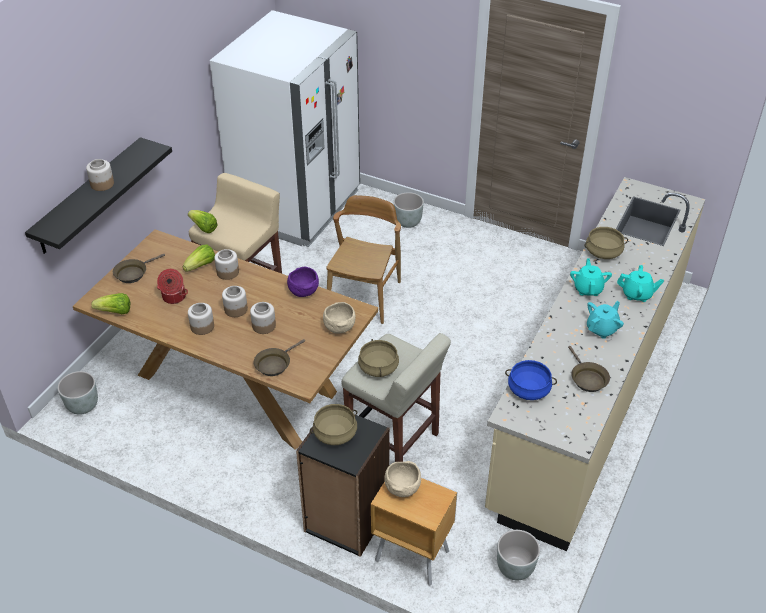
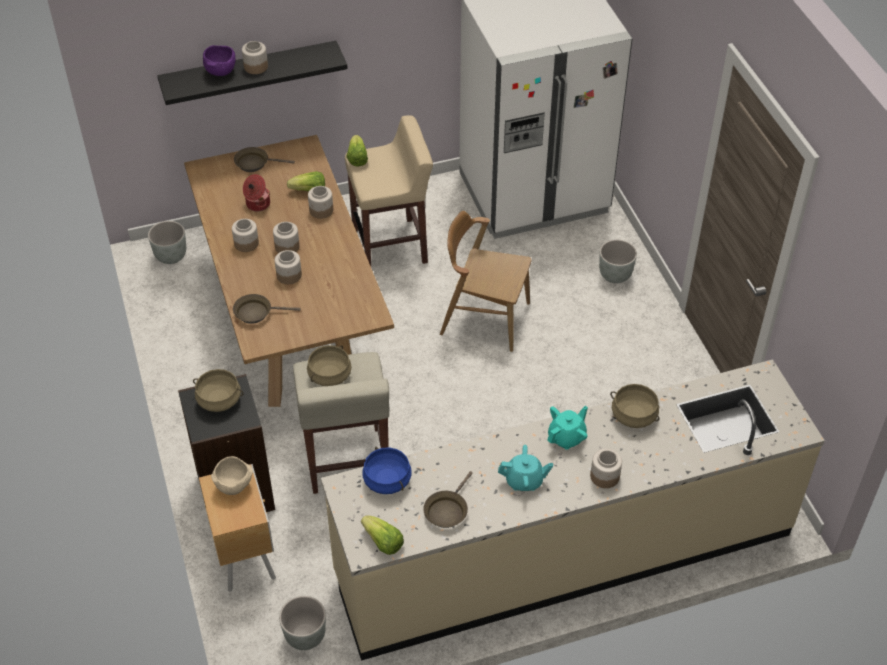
camera: 45 degrees right, 5 degrees up
lettuce [91,293,130,314] -> lettuce moved to [361,515,404,555]
purple bowl [287,266,319,297] -> purple bowl moved to [203,45,236,76]
beige bowl [323,302,356,333] -> none
brown chair [326,195,401,324] -> brown chair turned 135 degrees counterclockwise [440,211,532,352]
turquoise teapot [617,265,664,302] -> jar [590,449,622,488]

